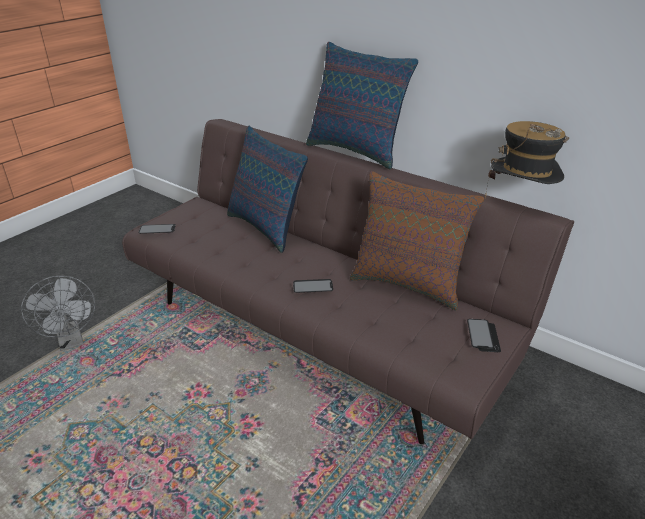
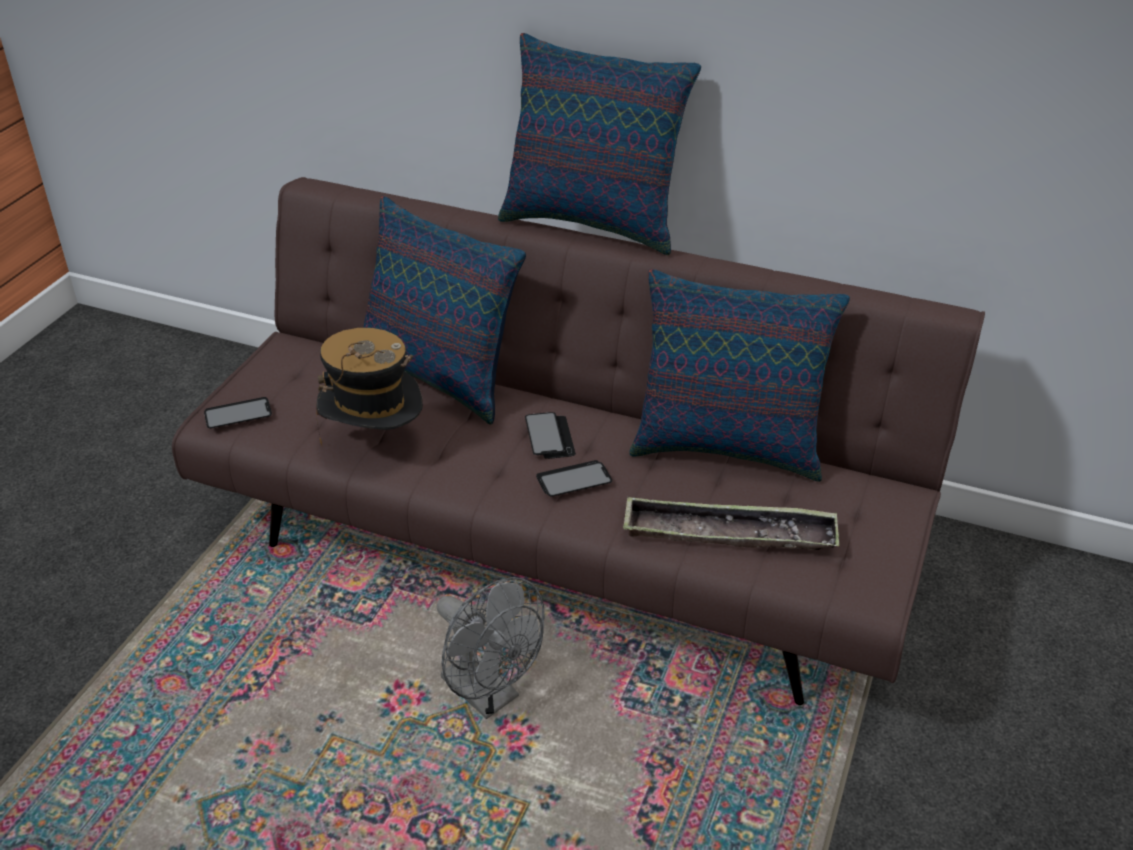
camera: 15 degrees left, 5 degrees up
grey fan [21,276,95,351] -> grey fan moved to [437,577,544,719]
brown pillow [350,171,484,311] -> blue pillow [630,269,850,482]
phone [467,319,501,352] -> phone moved to [525,412,576,459]
hat [485,121,569,198] -> hat moved to [316,328,423,446]
none -> tray [623,497,839,550]

